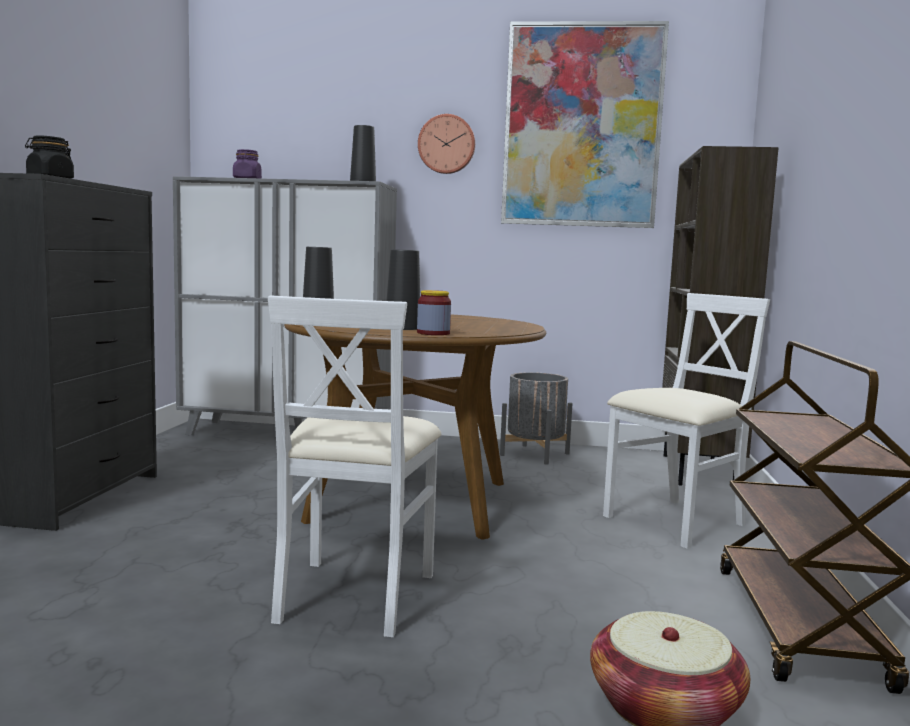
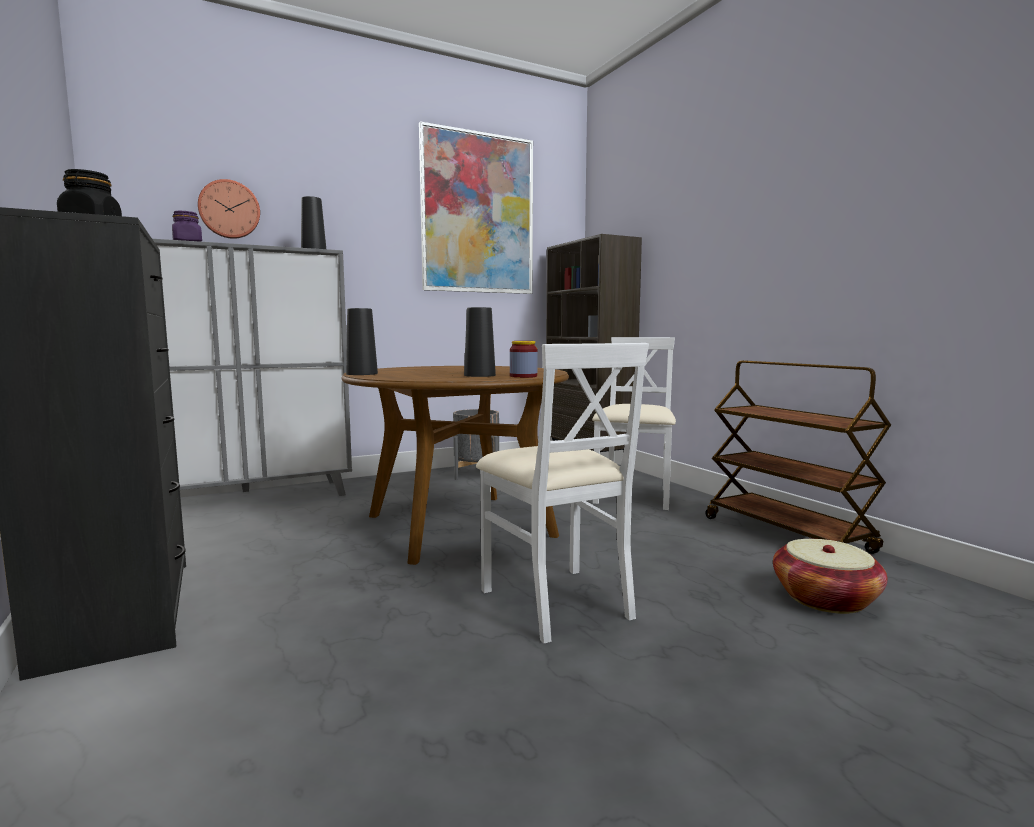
camera: 35 degrees left, 0 degrees up
wall clock [418,114,475,174] -> wall clock moved to [198,179,260,239]

